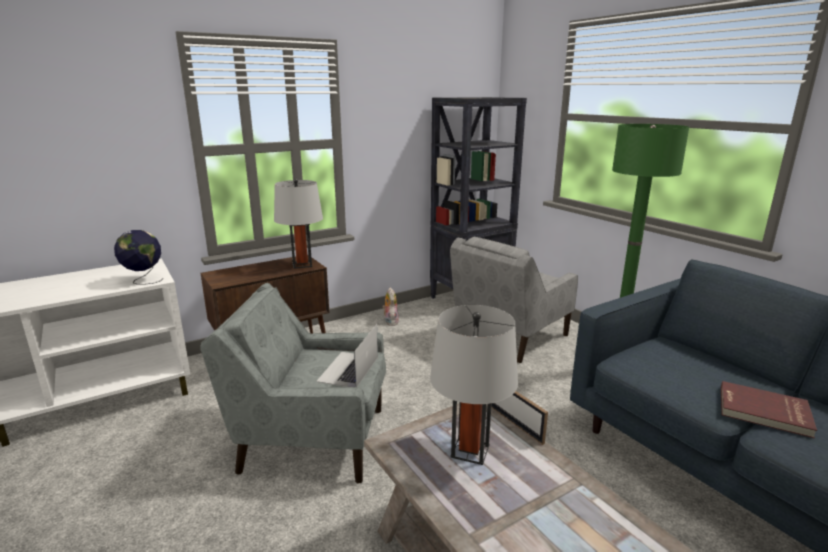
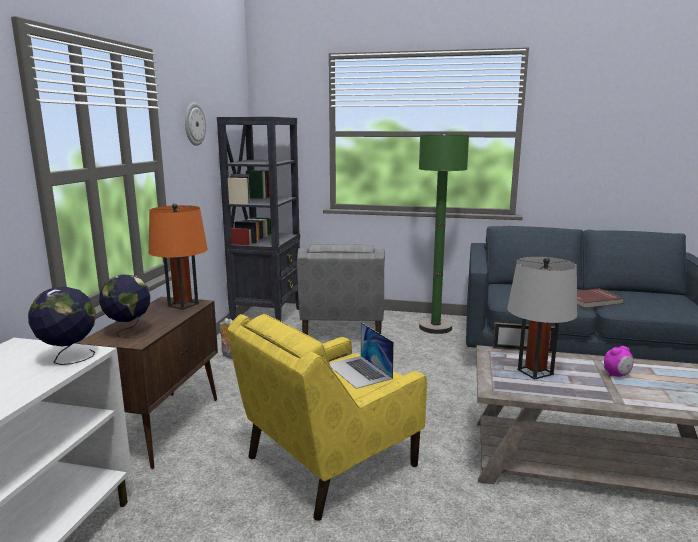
camera: 45 degrees left, 5 degrees down
grey armchair [201,283,386,483] -> yellow armchair [227,314,427,521]
grey table lamp [274,179,323,269] -> orange table lamp [149,203,208,310]
none -> globe [99,274,151,338]
none -> wall clock [185,102,206,146]
none -> alarm clock [604,346,634,377]

